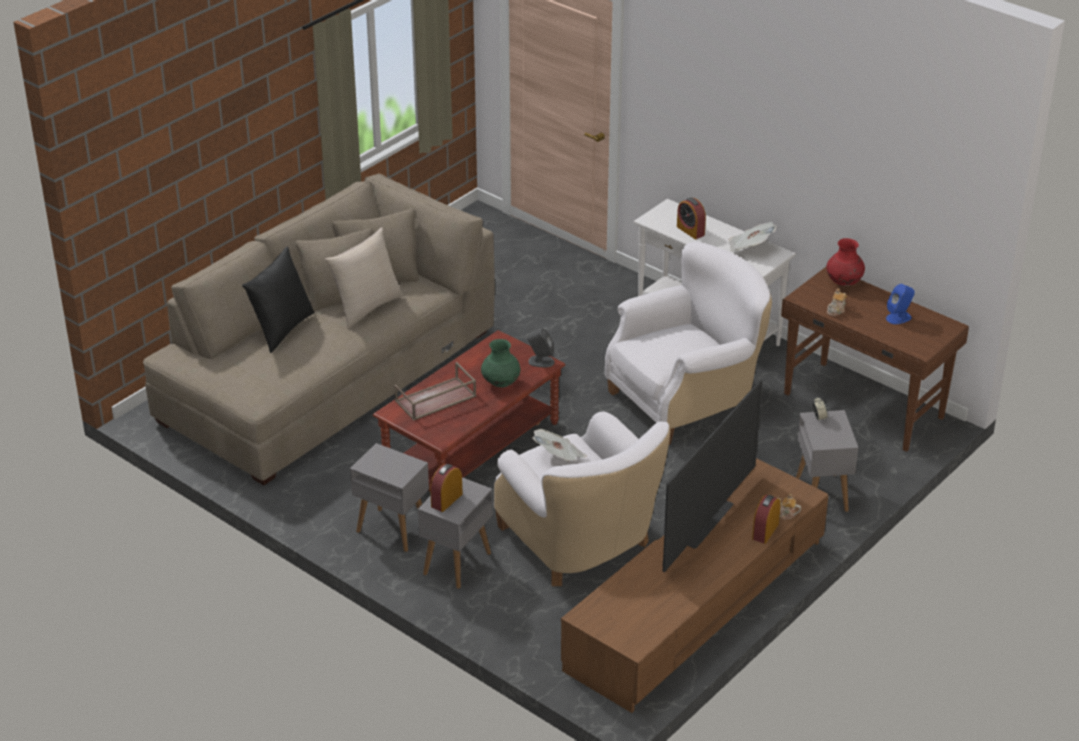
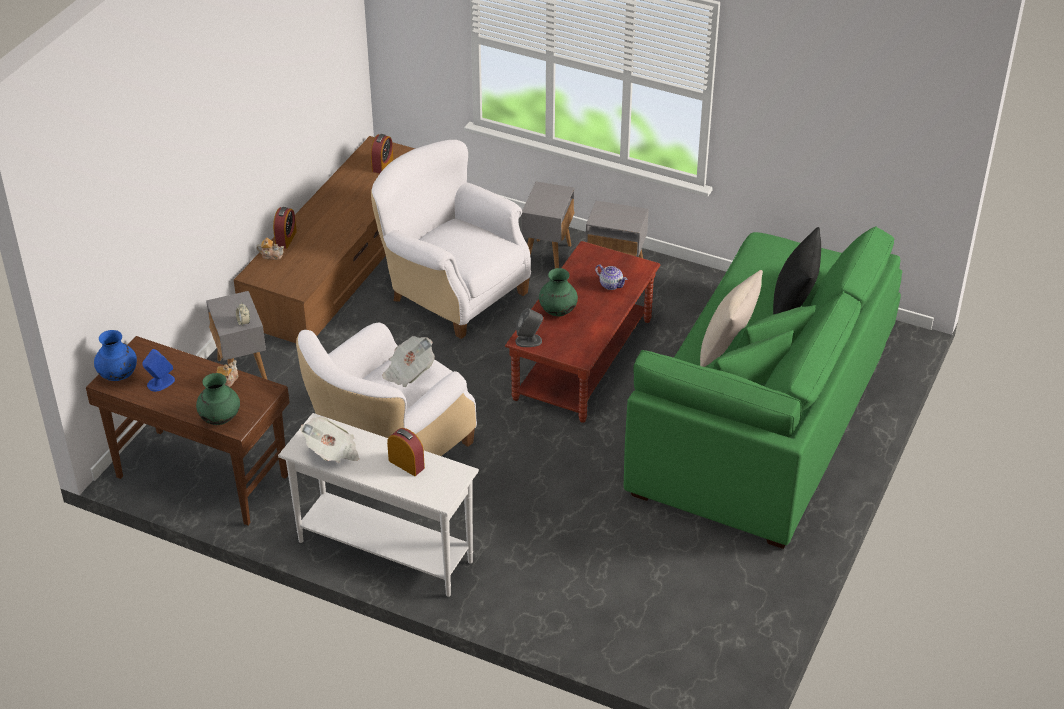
camera: 165 degrees right, 5 degrees up
beige sofa [143,173,495,485] -> green sofa [624,226,902,549]
brown tray [394,362,476,421] -> teapot [595,265,627,290]
alarm clock [430,464,463,512] -> alarm clock moved to [371,134,393,173]
newspaper [532,429,587,461] -> newspaper moved to [382,336,435,387]
television [663,380,762,572] -> none
red vase [826,238,865,286] -> green vase [196,373,240,425]
none -> blue vase [94,330,137,381]

